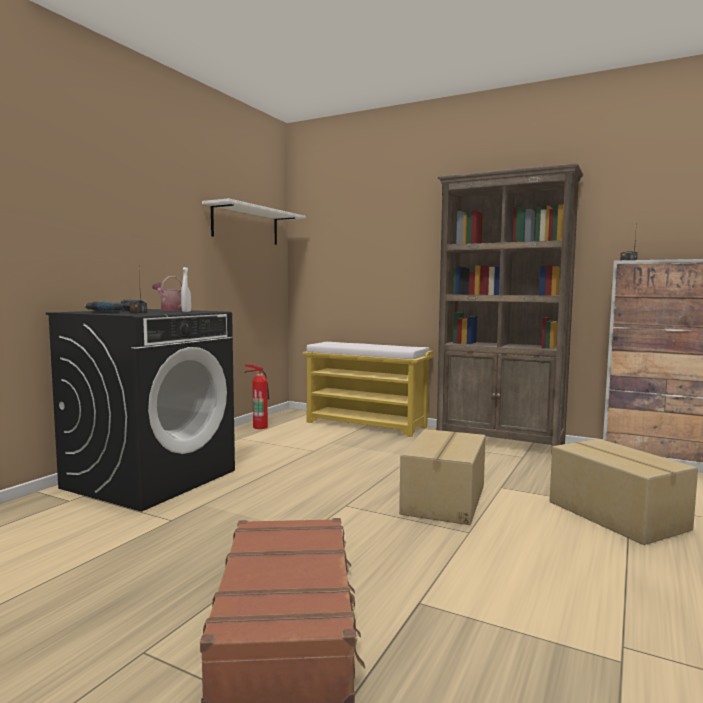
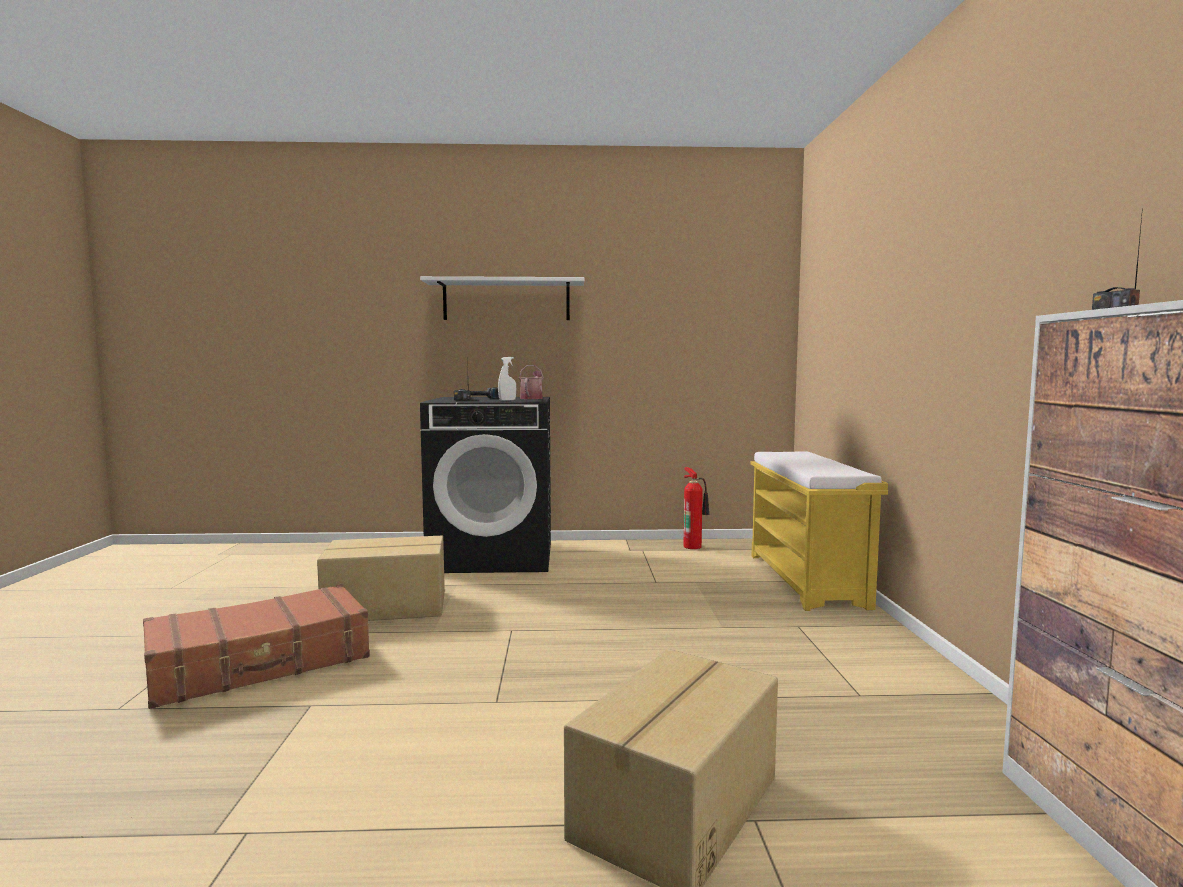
camera: 60 degrees right, 0 degrees up
white shelf [202,198,306,245] -> white shelf moved to [420,276,585,320]
cardboard box [399,429,486,525] -> cardboard box moved to [317,536,445,621]
brown bookcase [436,163,583,456] -> none

